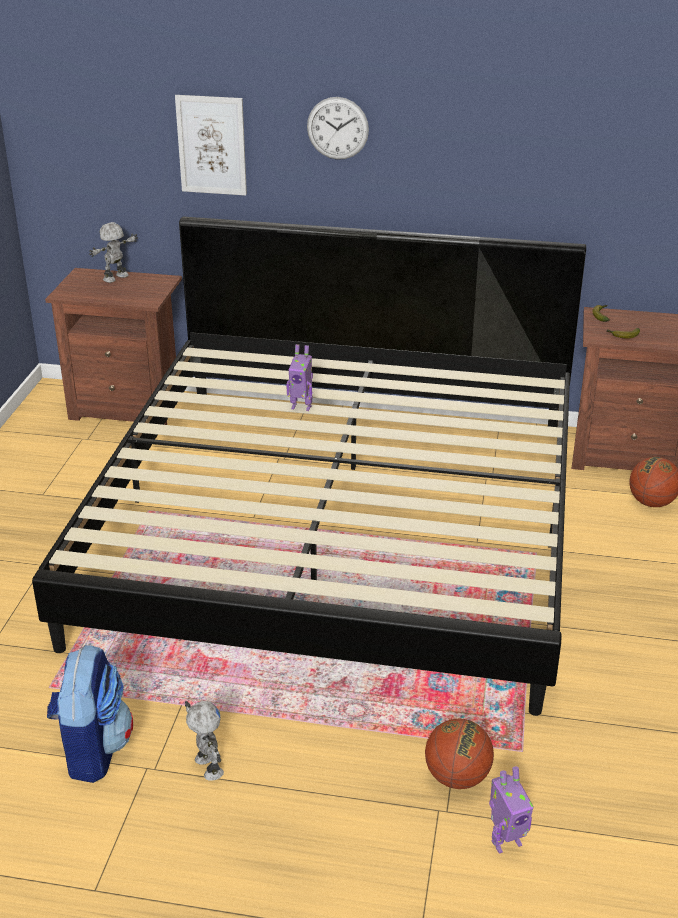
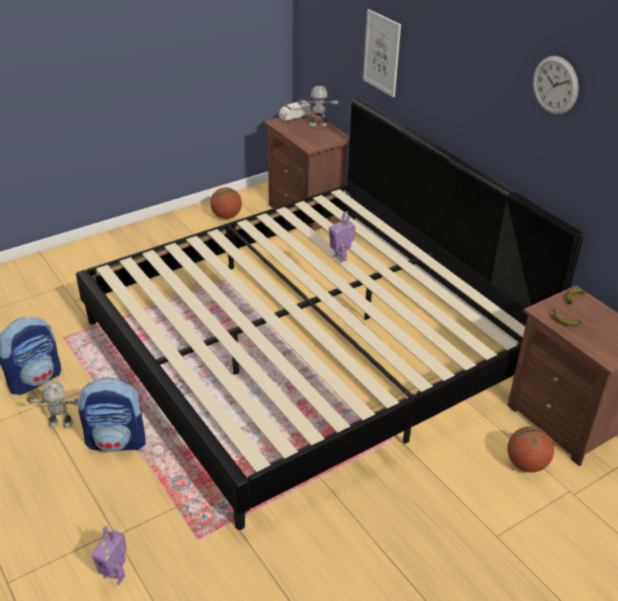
camera: 45 degrees right, 5 degrees up
toy robot [185,701,224,781] -> toy robot turned 105 degrees counterclockwise [27,382,78,428]
wall clock [307,97,369,160] -> wall clock moved to [533,56,579,114]
basketball [425,719,494,789] -> basketball moved to [210,187,242,219]
none -> backpack [78,377,146,452]
none -> toy truck [279,100,311,122]

